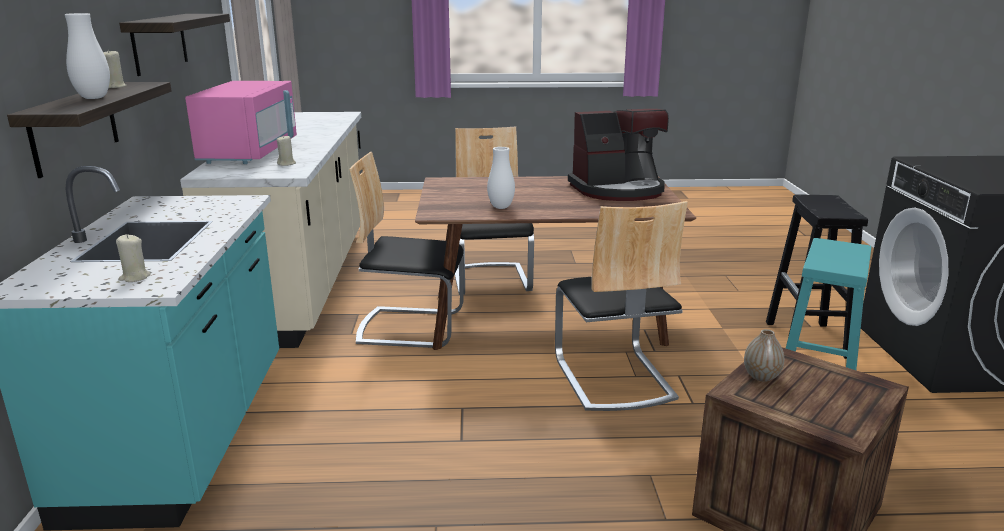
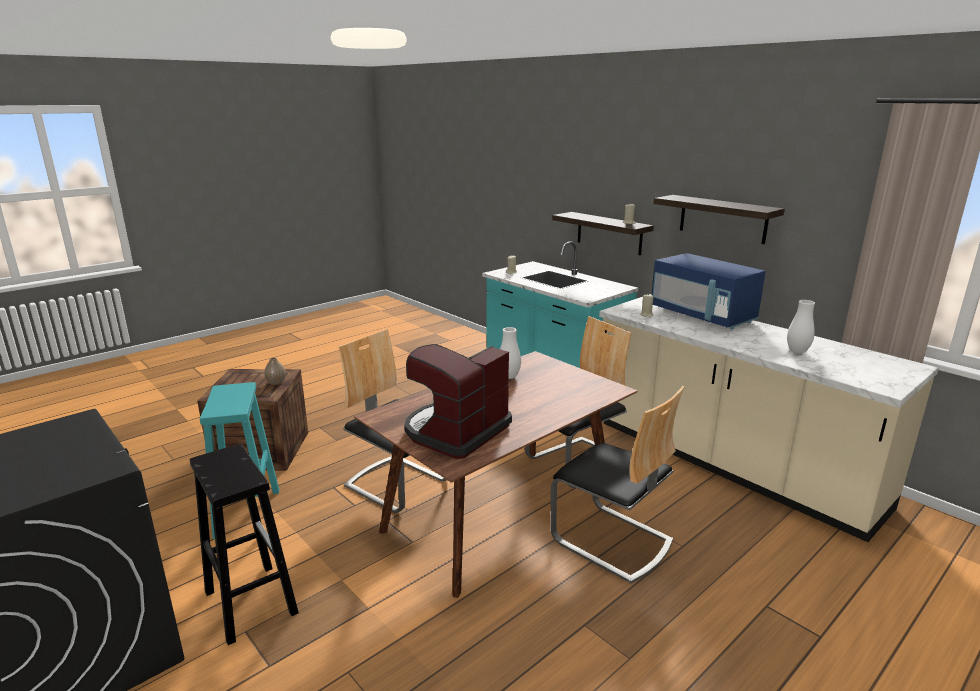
camera: 140 degrees right, 0 degrees up
white vase [65,13,110,99] -> white vase moved to [787,300,815,354]
pink microwave [185,81,297,164] -> blue microwave [651,253,765,330]

